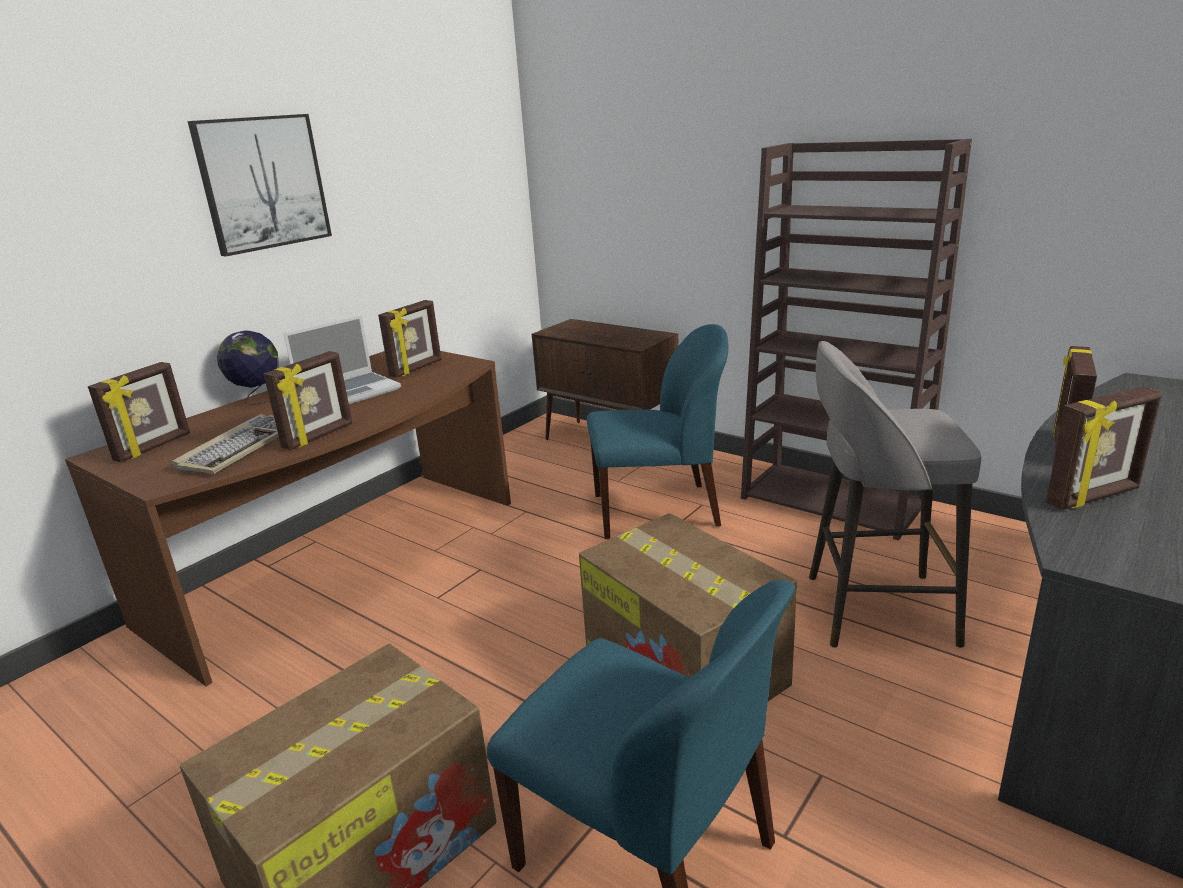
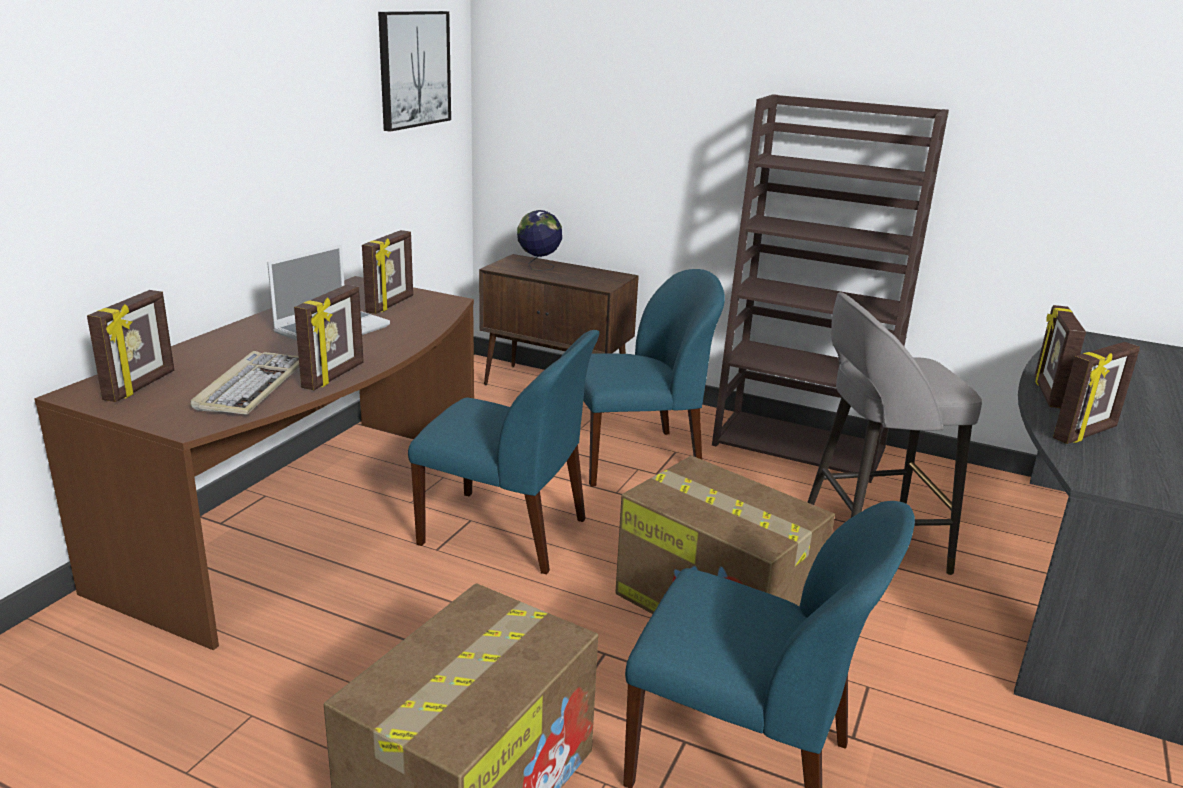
camera: 15 degrees left, 0 degrees up
picture [187,114,332,256] -> picture moved to [378,11,451,132]
globe [217,330,278,405] -> globe moved to [517,210,562,271]
none -> blue chair [408,330,599,574]

